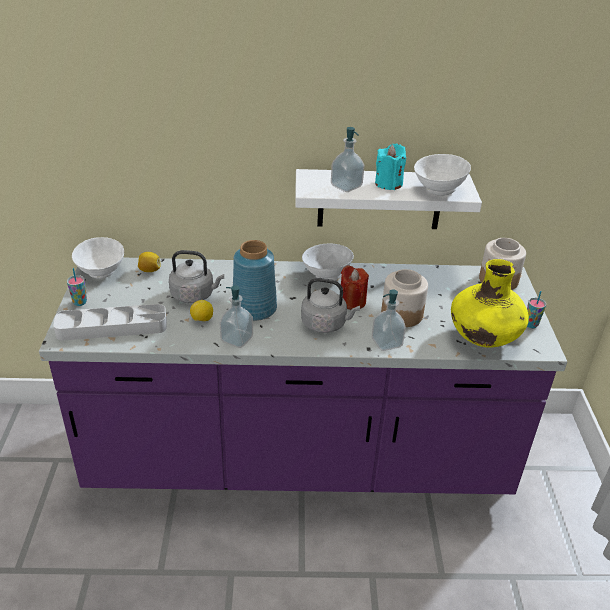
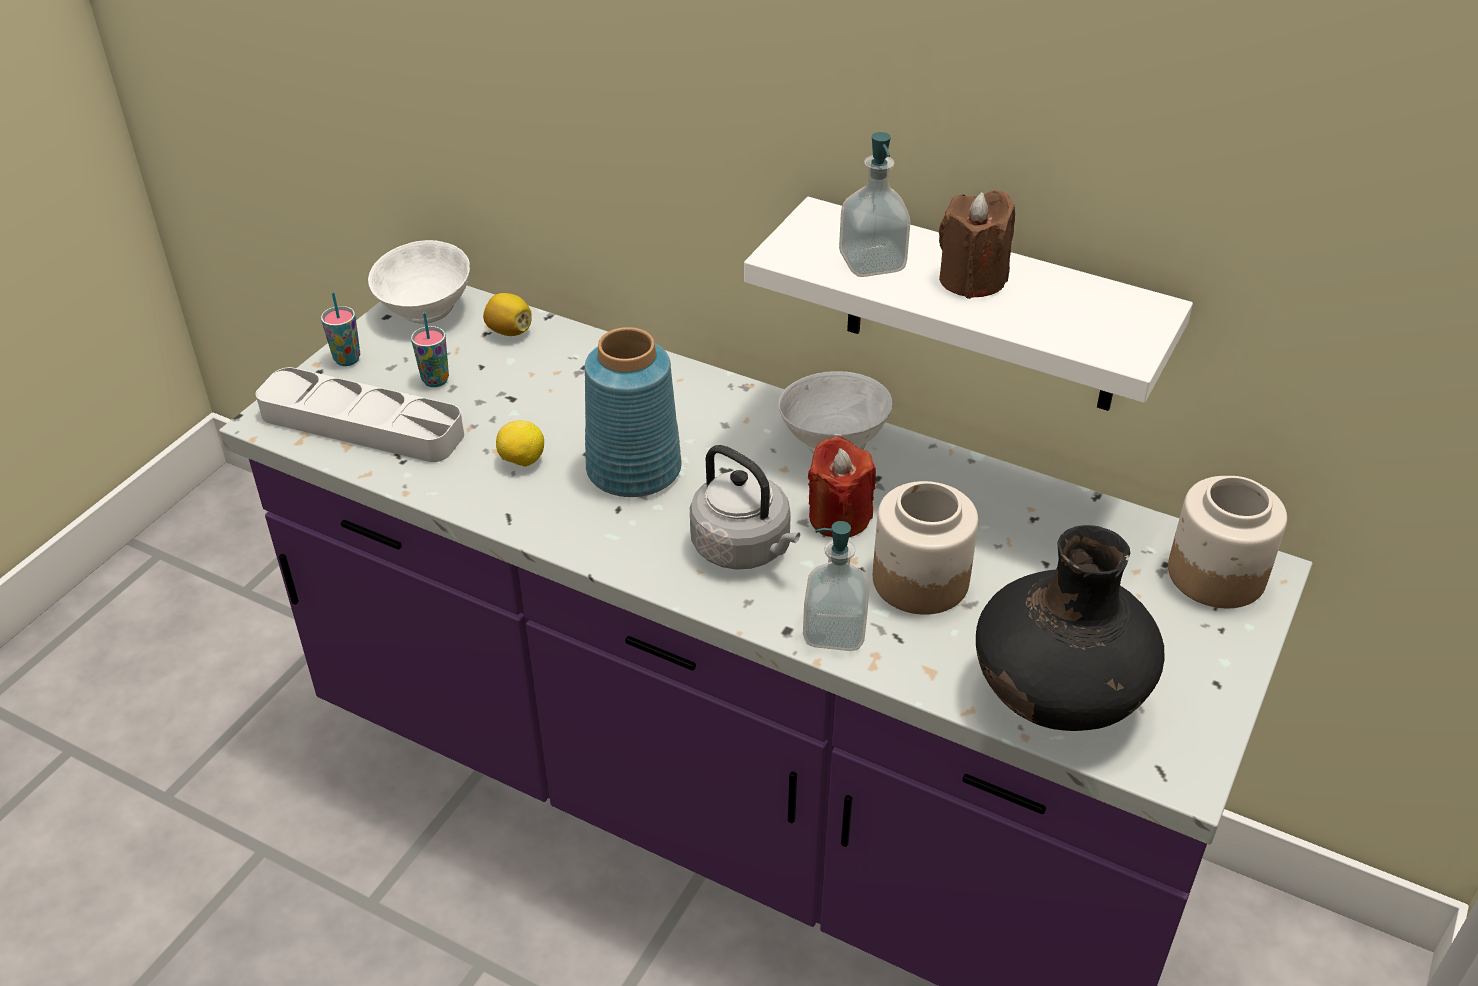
camera: 30 degrees right, 5 degrees up
grey kettle [169,250,224,303] -> none
soap dispenser [220,285,253,348] -> none
turquoise candle [375,143,406,190] -> brown candle [939,190,1015,299]
white bowl [414,154,471,196] -> none
yellow vase [451,259,529,348] -> black vase [976,525,1165,731]
cup [527,291,546,328] -> cup moved to [411,313,449,387]

